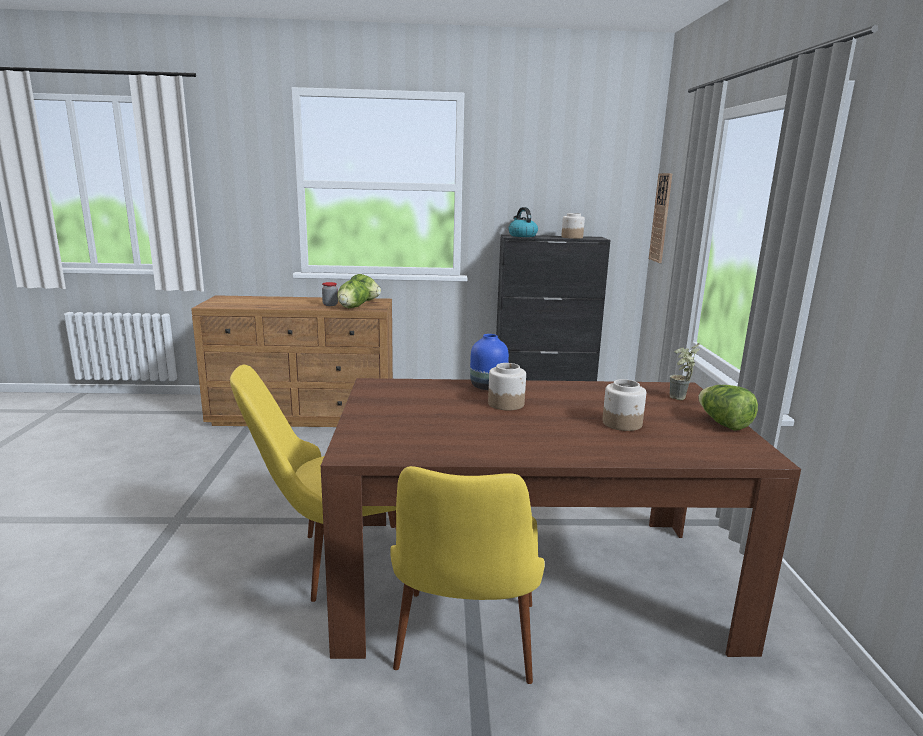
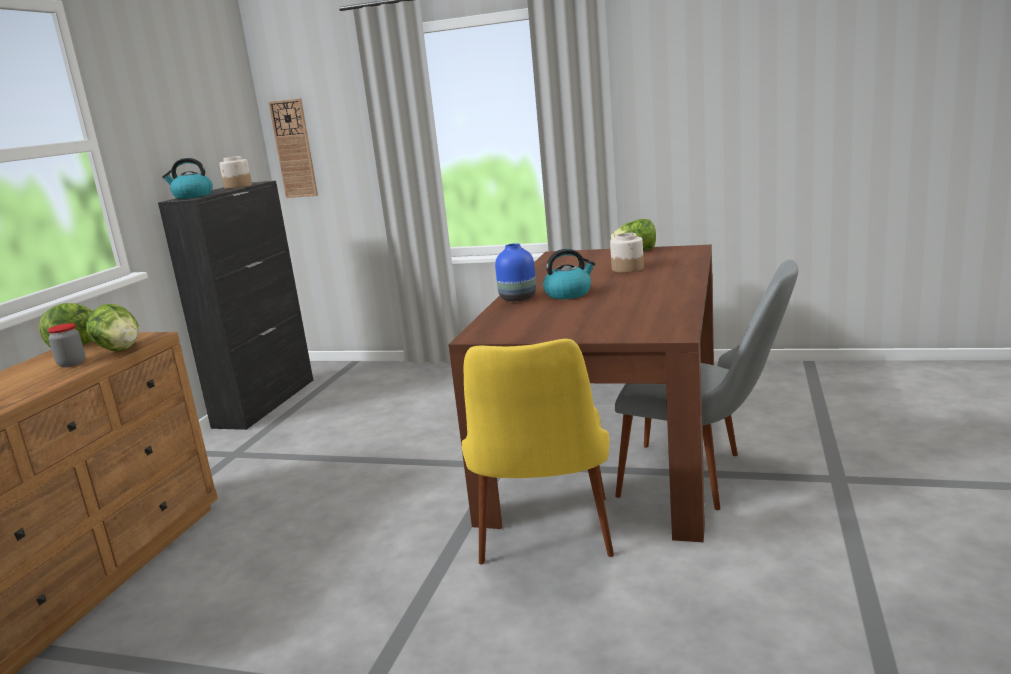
camera: 70 degrees left, 0 degrees up
yellow chair [390,466,545,684] -> grey chair [615,260,798,510]
jar [488,363,526,410] -> kettle [543,249,595,299]
potted plant [670,343,700,400] -> none

